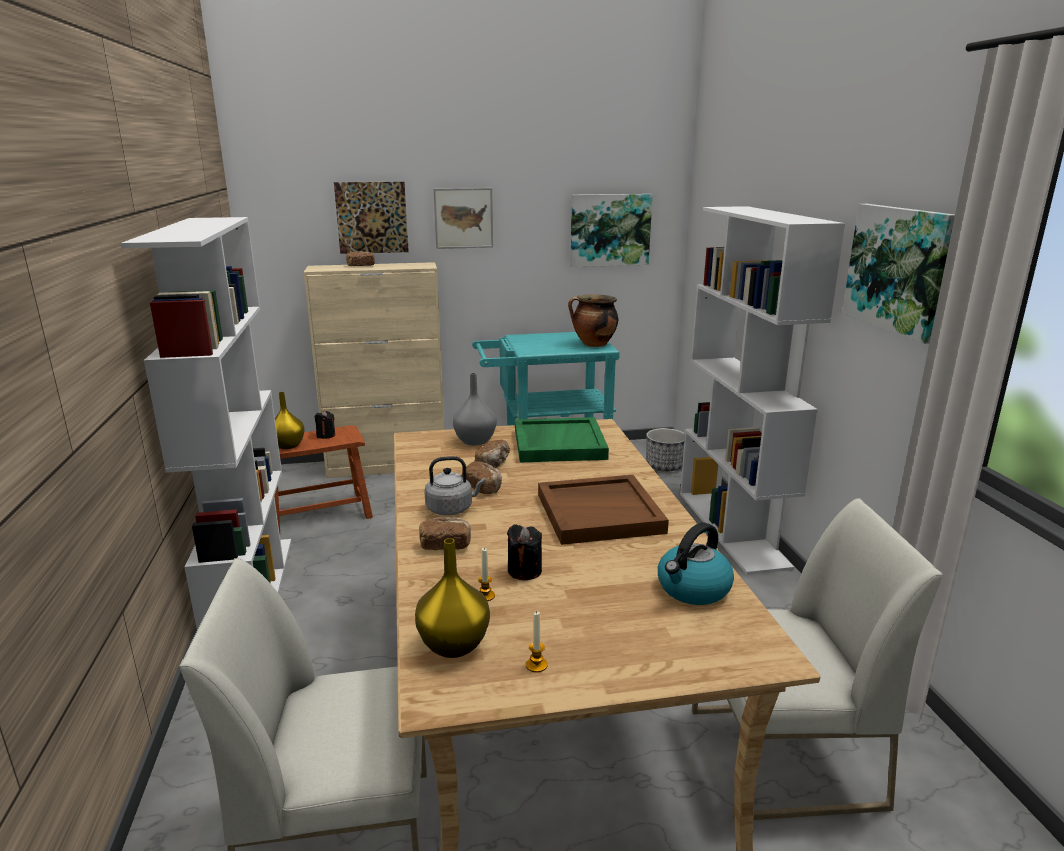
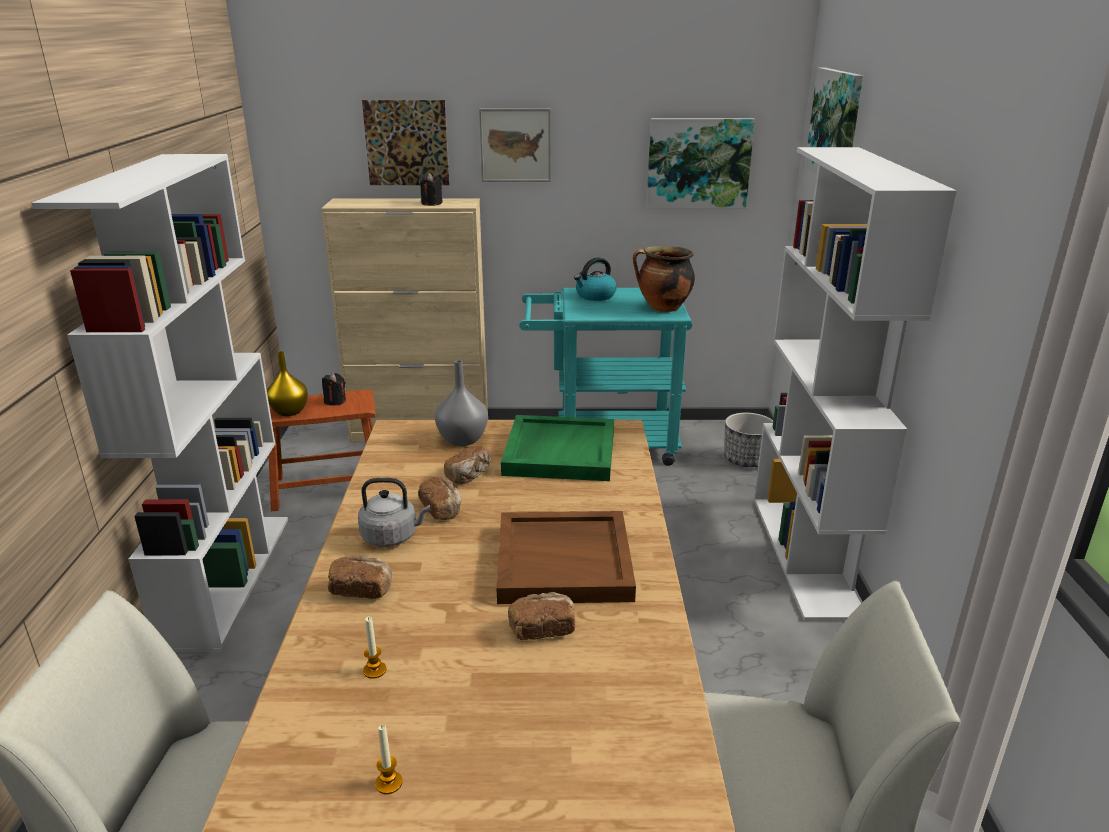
camera: 10 degrees right, 5 degrees up
bread [346,251,375,266] -> bread moved to [508,592,575,640]
yellow vase [415,538,490,658] -> none
black candle [507,524,542,580] -> black candle moved to [420,173,442,206]
kettle [658,522,734,605] -> kettle moved to [574,257,617,301]
picture [842,204,955,344] -> picture moved to [805,68,863,174]

